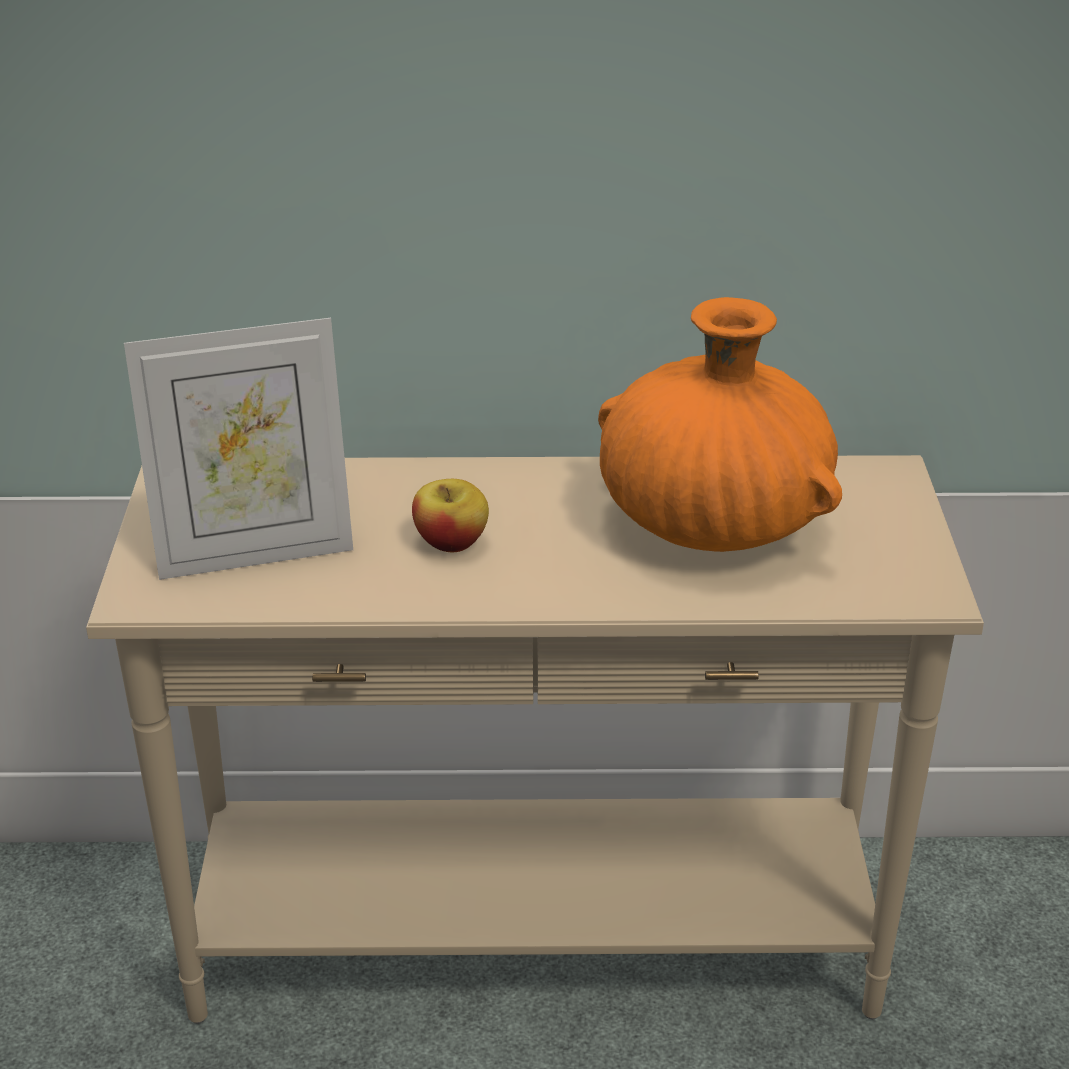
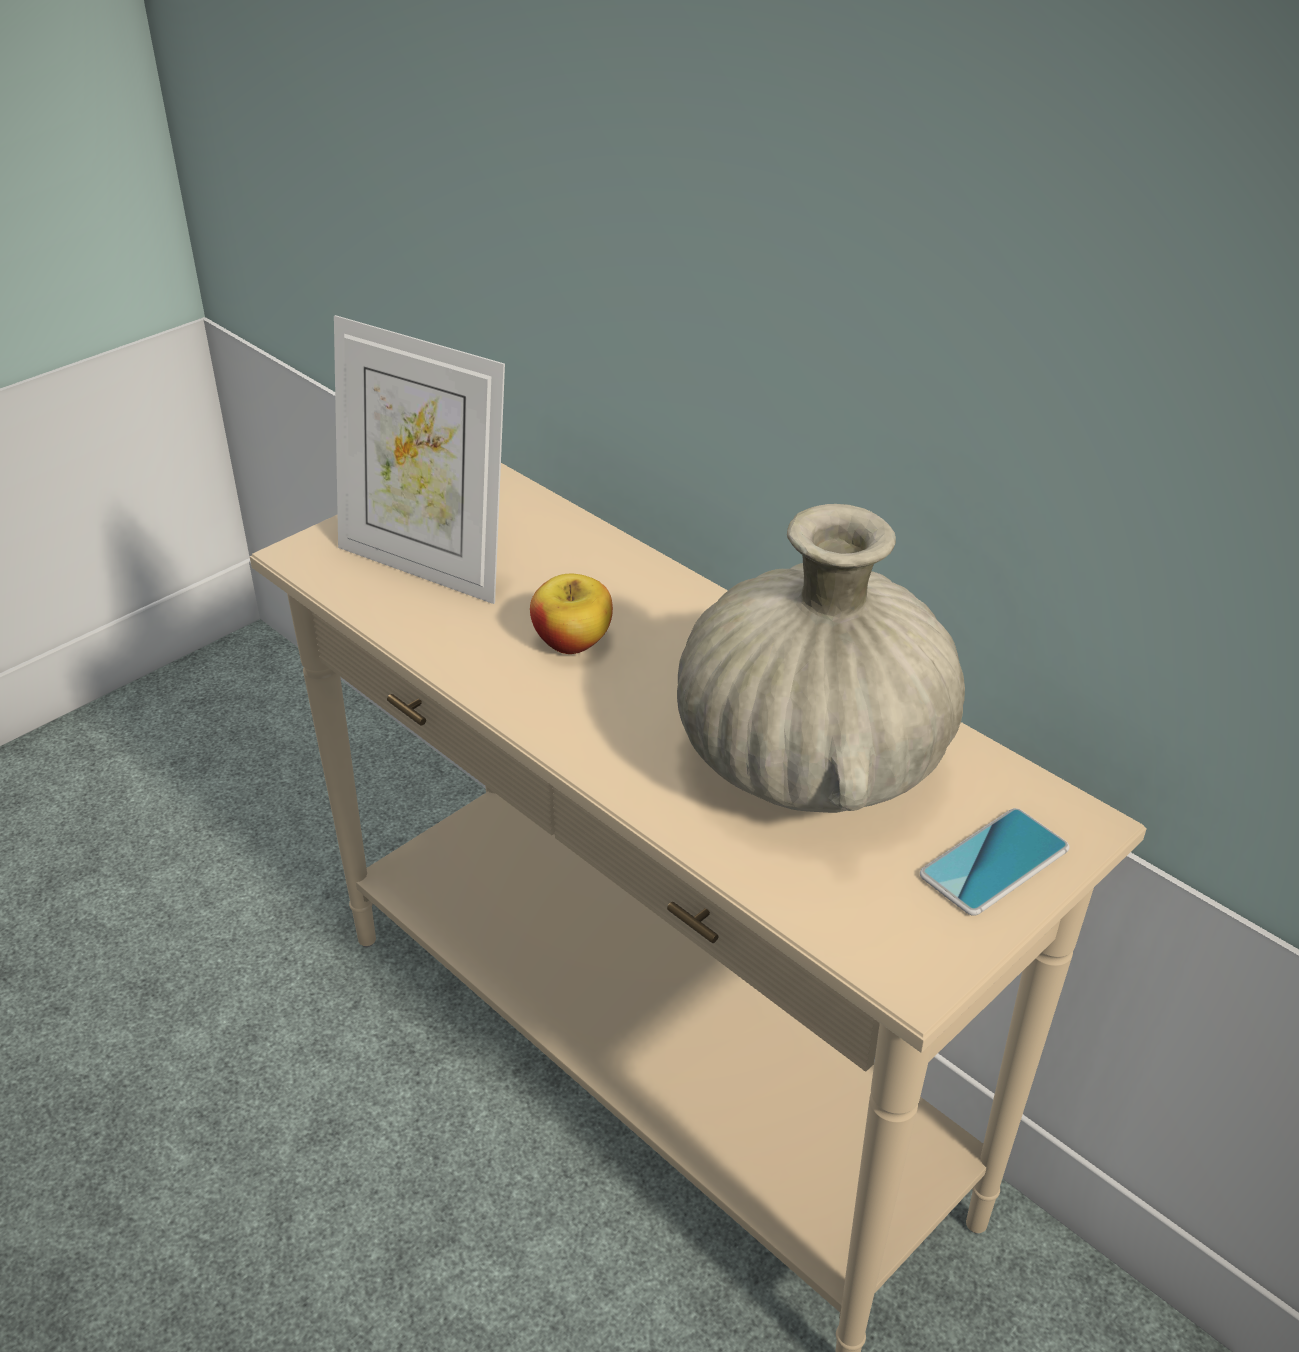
camera: 45 degrees right, 5 degrees up
orange vase [598,297,842,552] -> beige vase [677,504,965,813]
none -> phone [920,808,1070,916]

